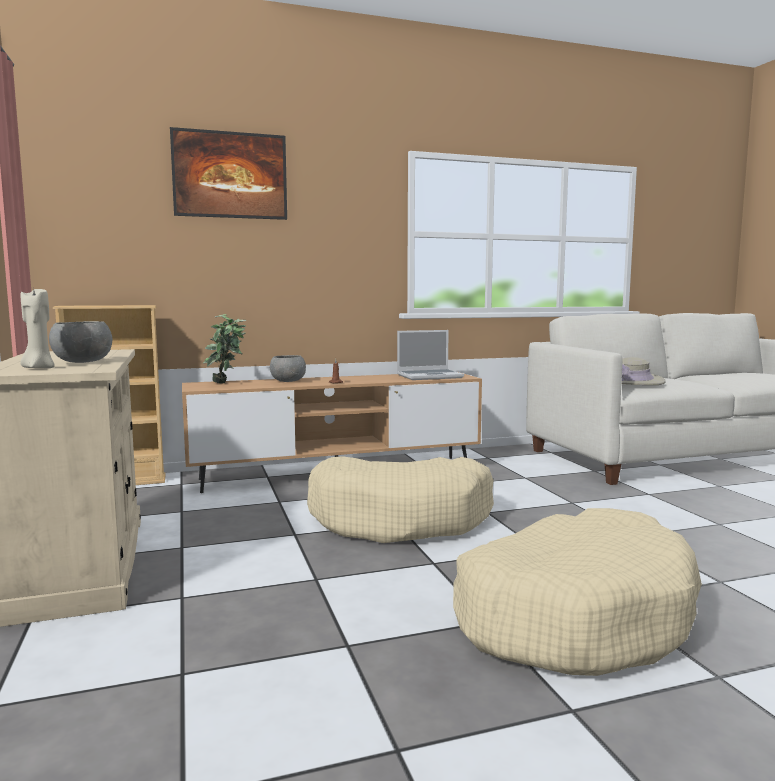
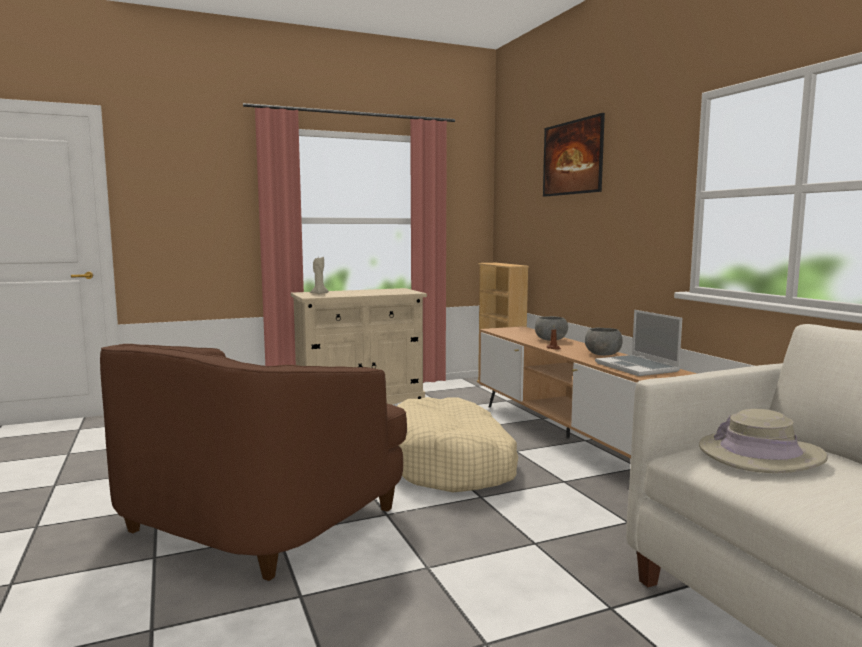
camera: 85 degrees right, 0 degrees up
grey bowl [49,321,112,363] -> grey bowl moved to [585,328,623,356]
potted plant [203,314,247,384] -> none
beige dog bed [453,508,702,676] -> brown armchair [100,344,407,581]

